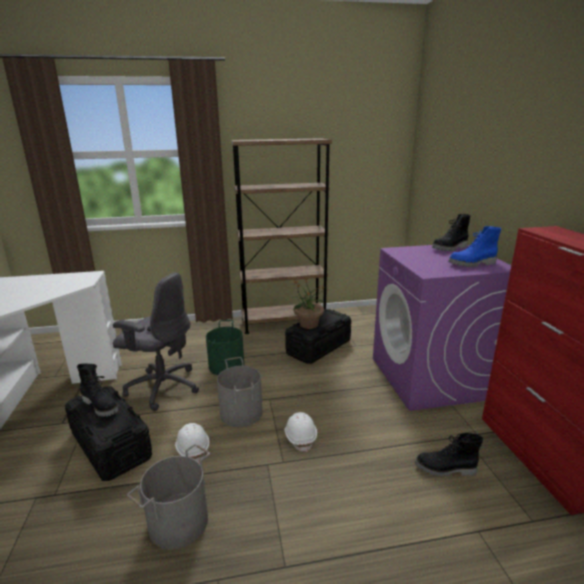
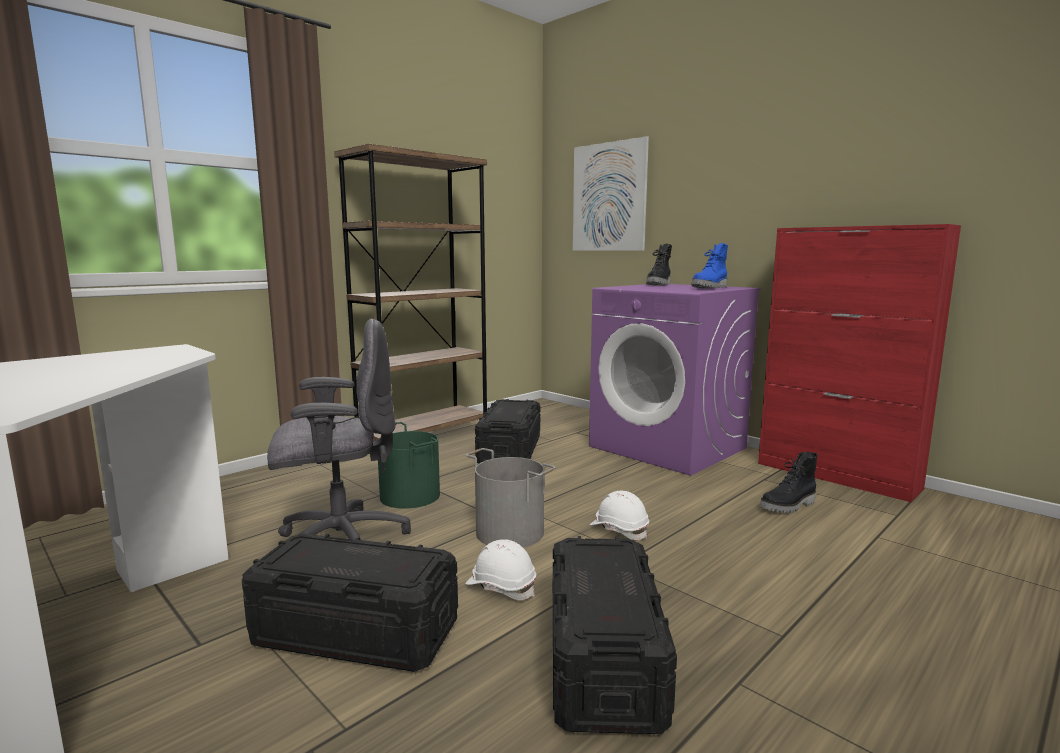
camera: 35 degrees left, 10 degrees down
black boot [77,363,118,417] -> none
grey bucket [127,444,210,550] -> black storage box [553,536,677,734]
potted plant [291,278,325,329] -> none
none -> picture [573,136,649,251]

